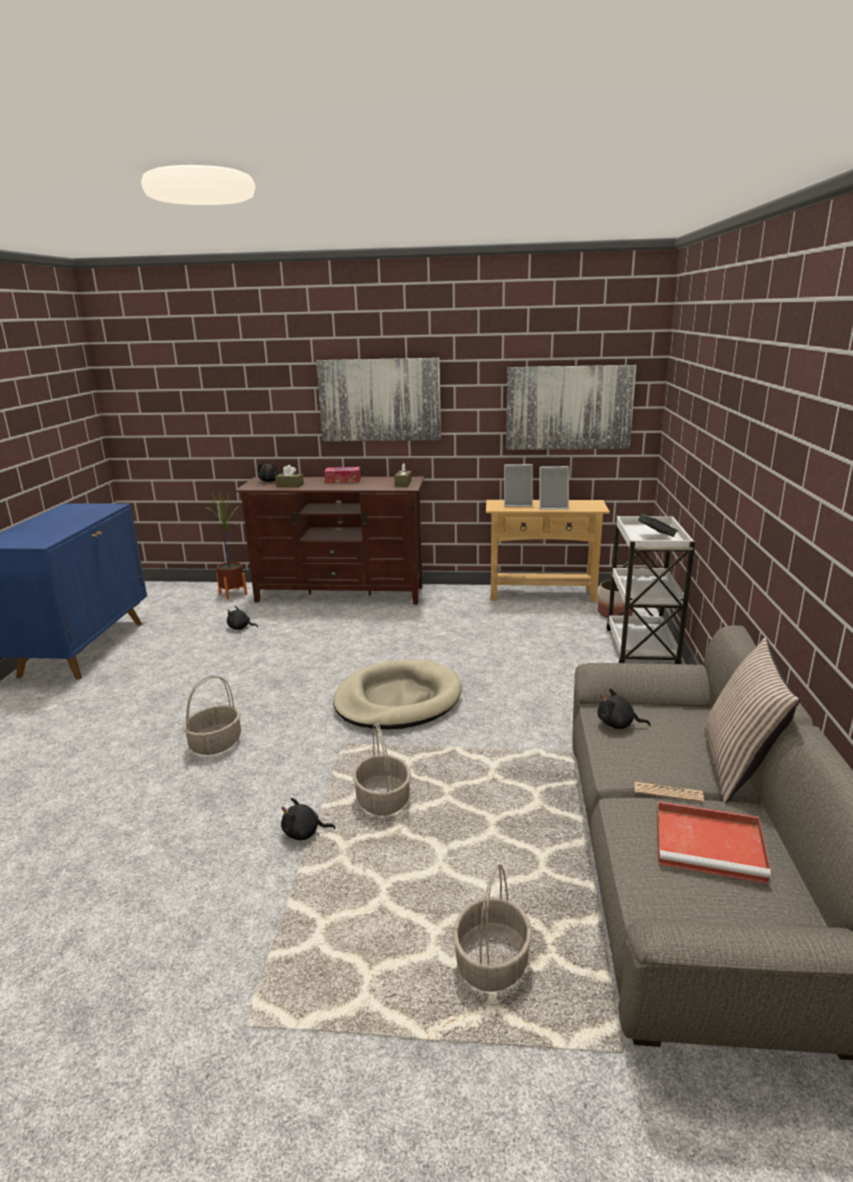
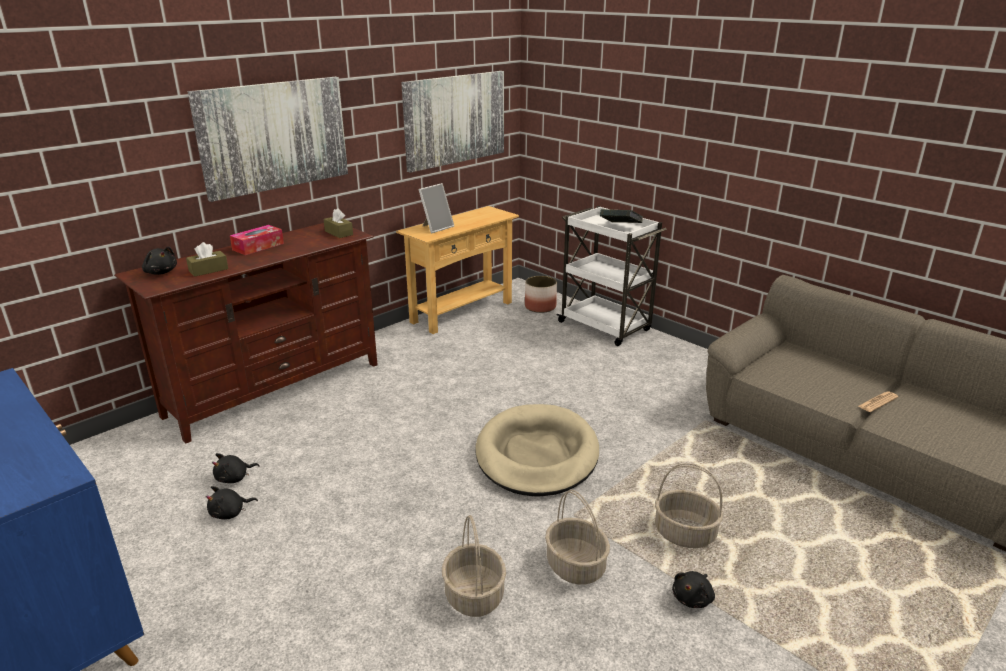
camera: 50 degrees left, 5 degrees up
potted plant [207,489,247,600] -> none
basket [453,864,532,992] -> basket moved to [545,490,610,585]
picture frame [540,466,569,510] -> none
black plush toy [598,688,651,729] -> black plush toy moved to [206,486,258,519]
red tray [657,801,771,884] -> none
pillow [704,637,800,803] -> none

